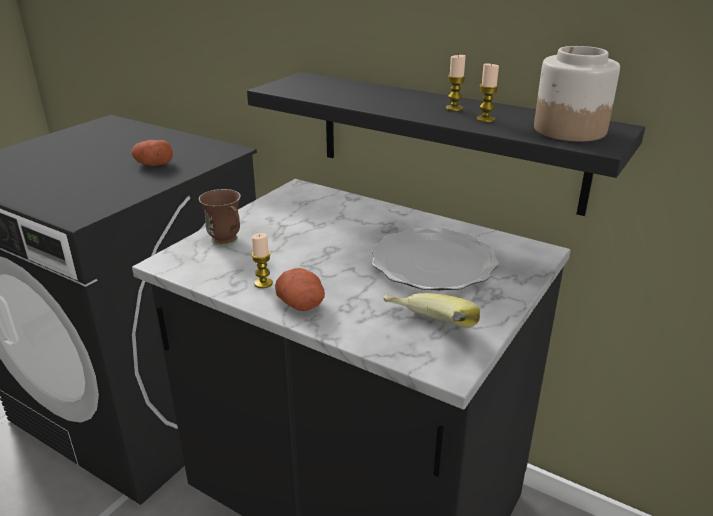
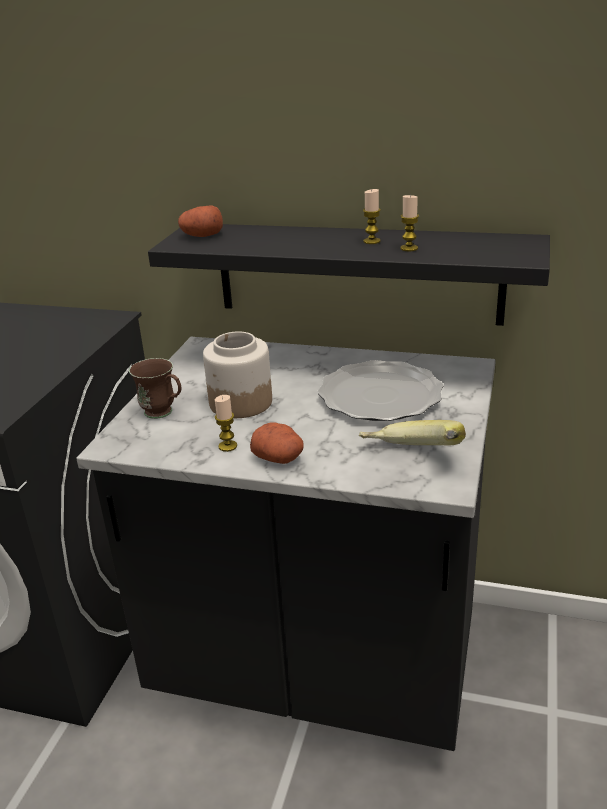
camera: 15 degrees left, 0 degrees up
potato [131,140,173,166] -> potato moved to [178,205,223,237]
jar [534,46,620,142] -> jar moved to [203,331,272,418]

